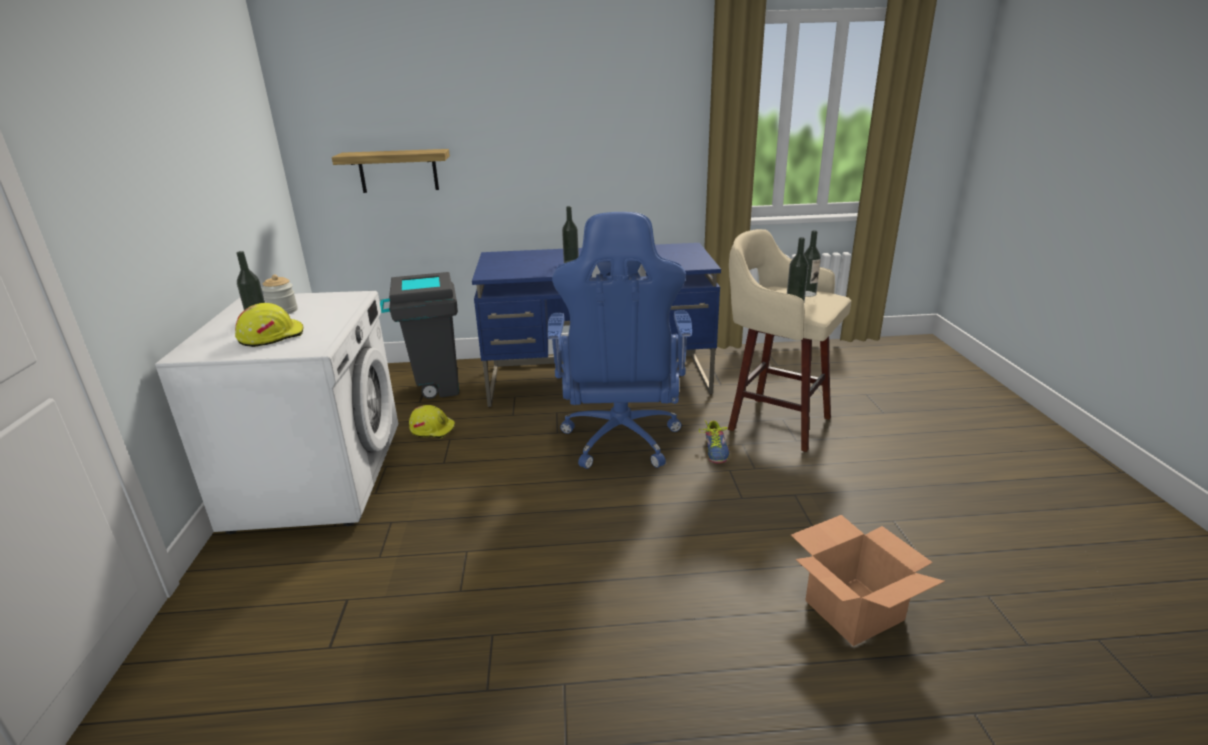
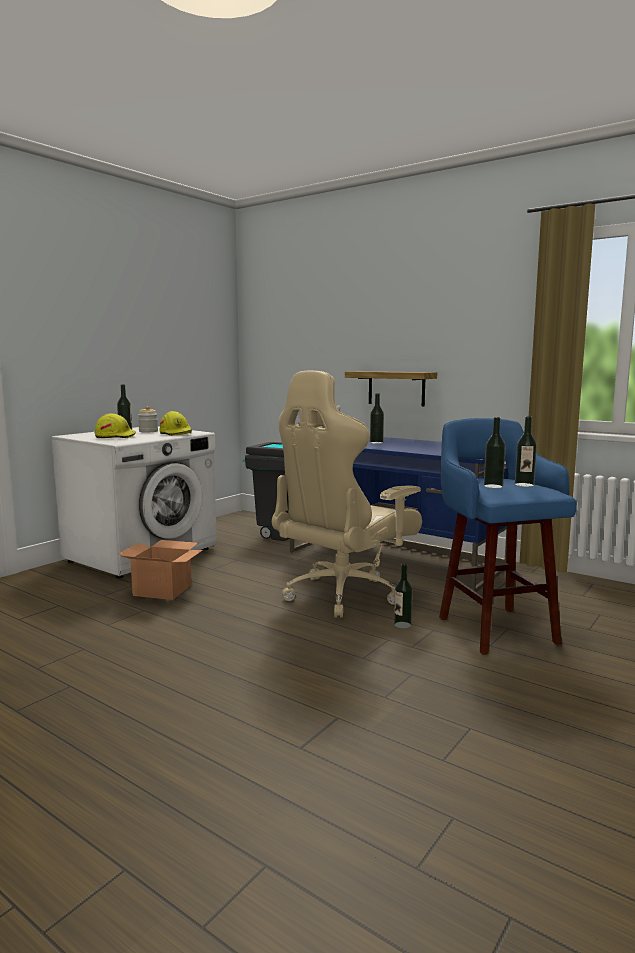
camera: 40 degrees right, 15 degrees down
shelf [332,149,450,193] -> shelf moved to [345,371,437,406]
yellow hard hat [409,405,455,438] -> yellow hard hat moved to [159,411,192,436]
blue office chair [547,212,692,469] -> beige office chair [272,371,422,618]
shoe [699,419,729,464] -> bottle [394,564,413,629]
beige stool [728,229,851,452] -> blue stool [439,418,577,655]
cardboard box [791,515,945,646] -> cardboard box moved to [118,540,203,600]

